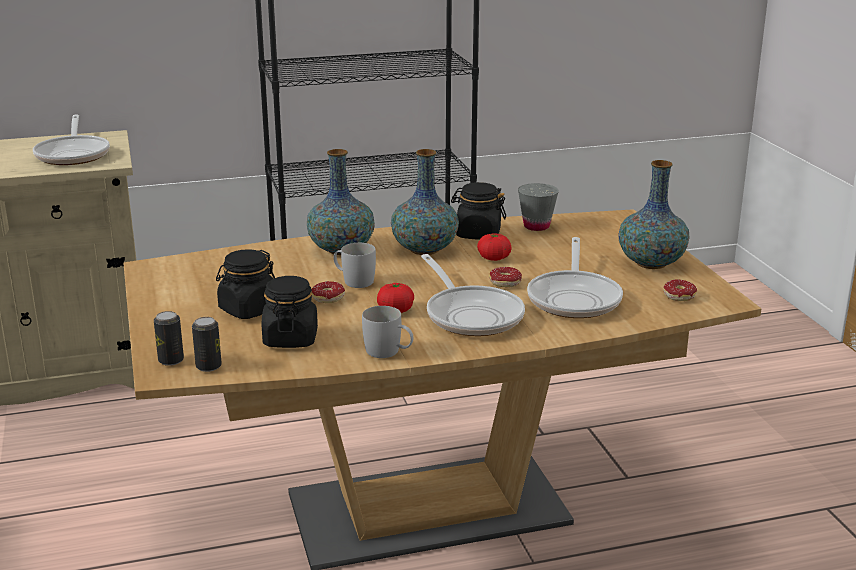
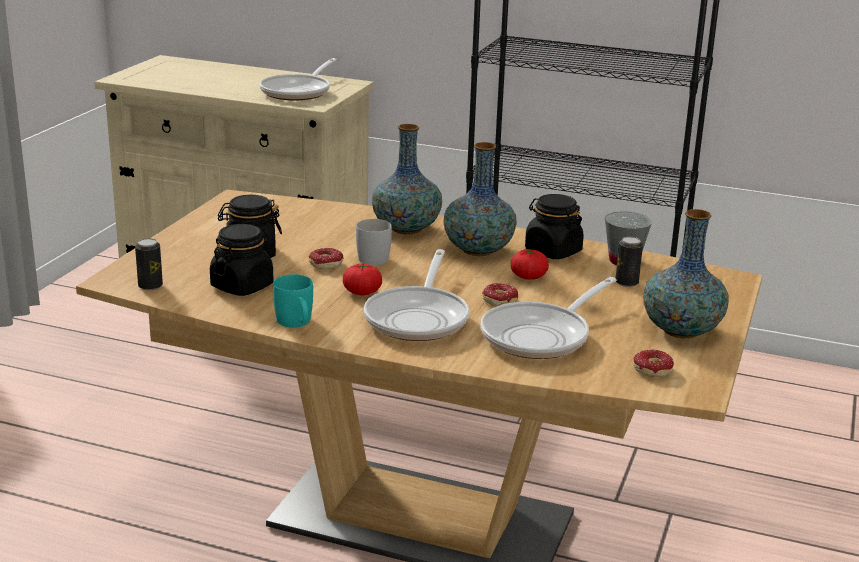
camera: 35 degrees right, 0 degrees up
can [154,311,184,366] -> can moved to [616,237,643,287]
white mug [362,306,413,358] -> turquoise mug [273,274,313,328]

